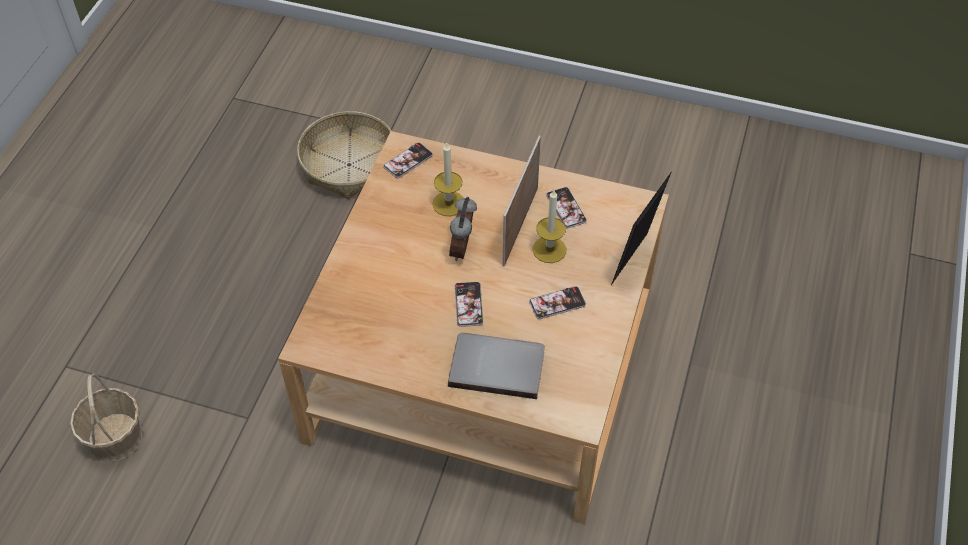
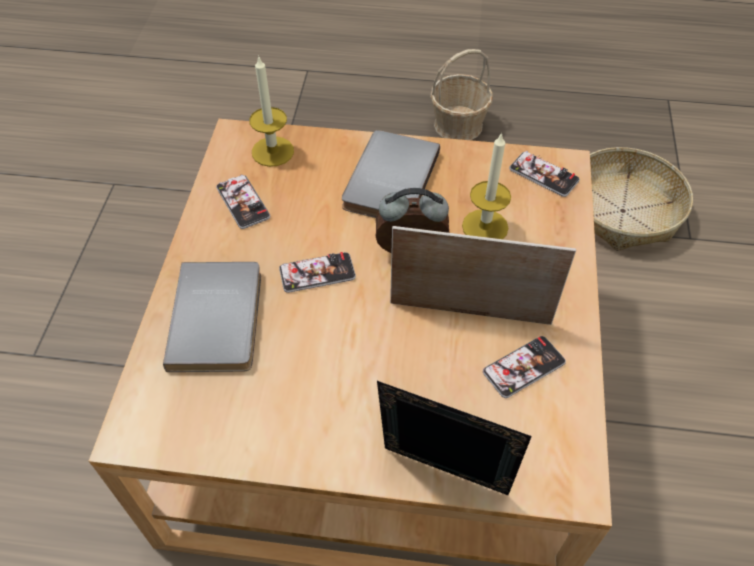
camera: 80 degrees right, 0 degrees up
basket [70,373,143,462] -> basket moved to [430,49,493,140]
phone [529,286,586,319] -> phone moved to [216,175,270,229]
candle [533,190,566,263] -> candle moved to [249,55,294,167]
none -> grey book [342,130,440,218]

